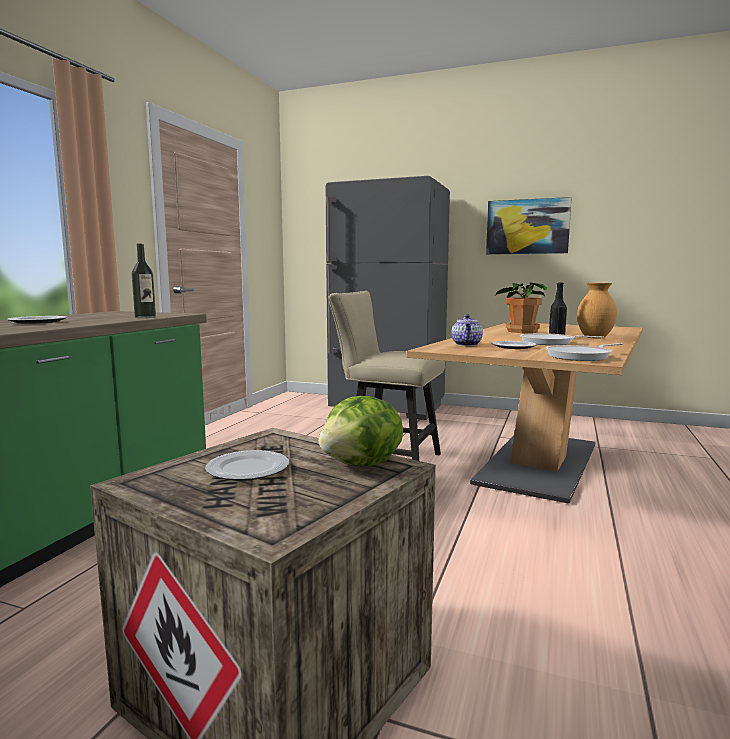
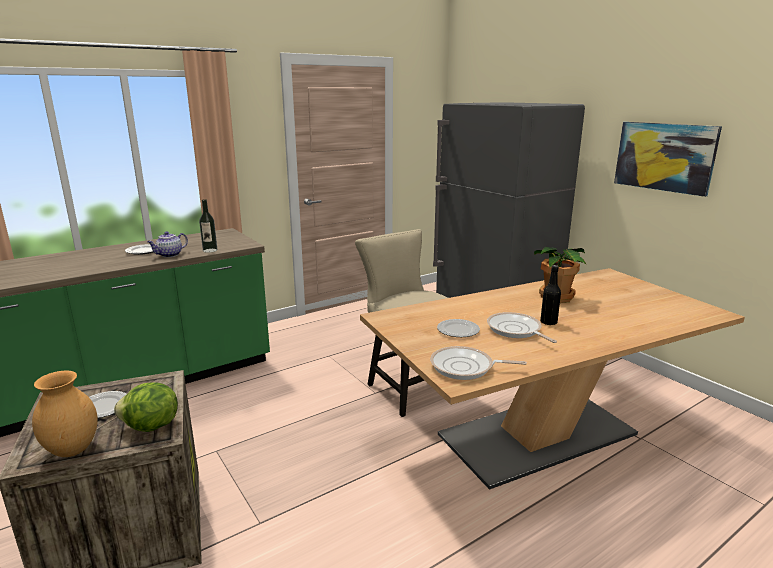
camera: 35 degrees right, 10 degrees up
teapot [451,315,483,346] -> teapot moved to [147,231,188,257]
brown vase [577,283,617,339] -> brown vase moved to [32,371,98,457]

